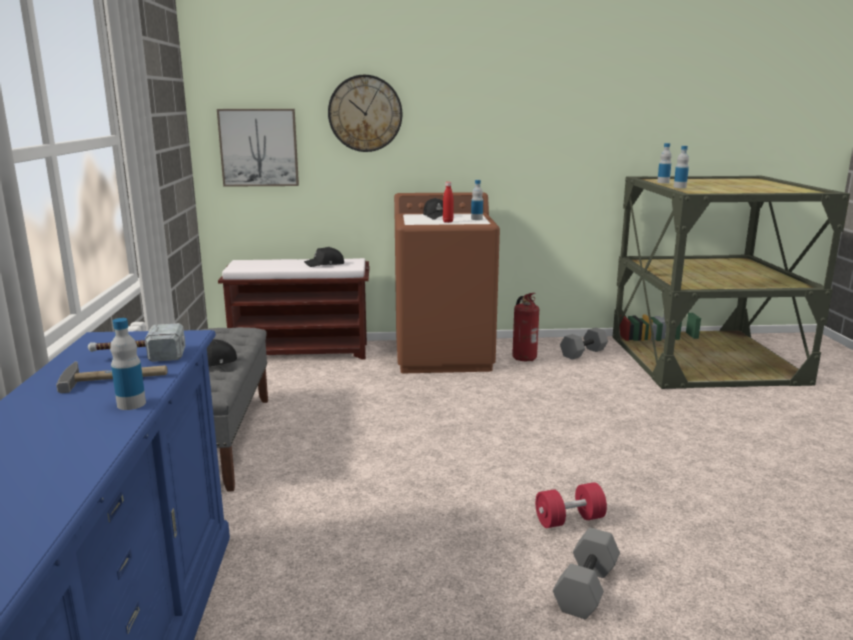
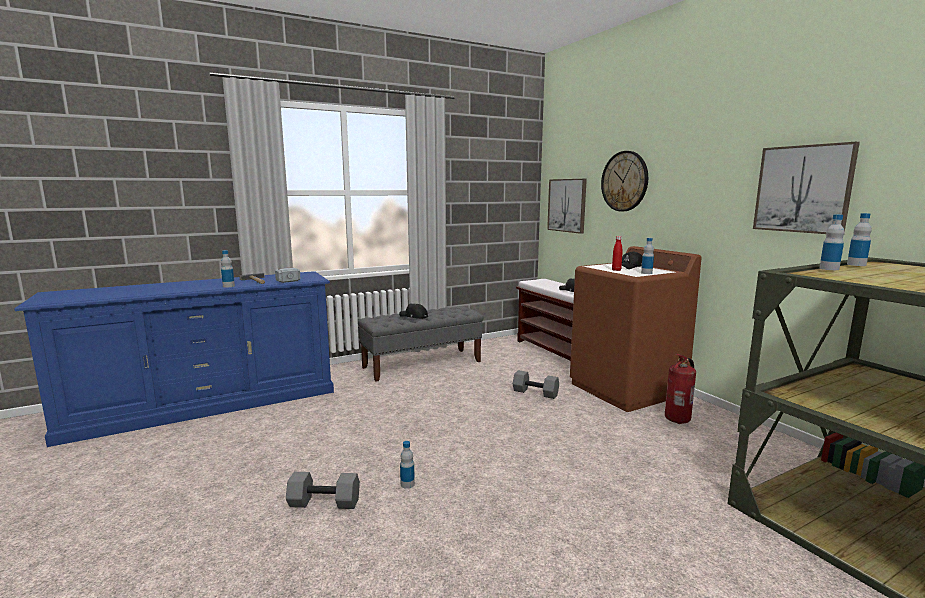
camera: 65 degrees right, 5 degrees down
red dumbbell [535,482,607,528] -> bottle [400,441,415,489]
grey dumbbell [560,327,608,360] -> grey dumbbell moved to [513,370,559,399]
none -> picture [753,142,860,234]

